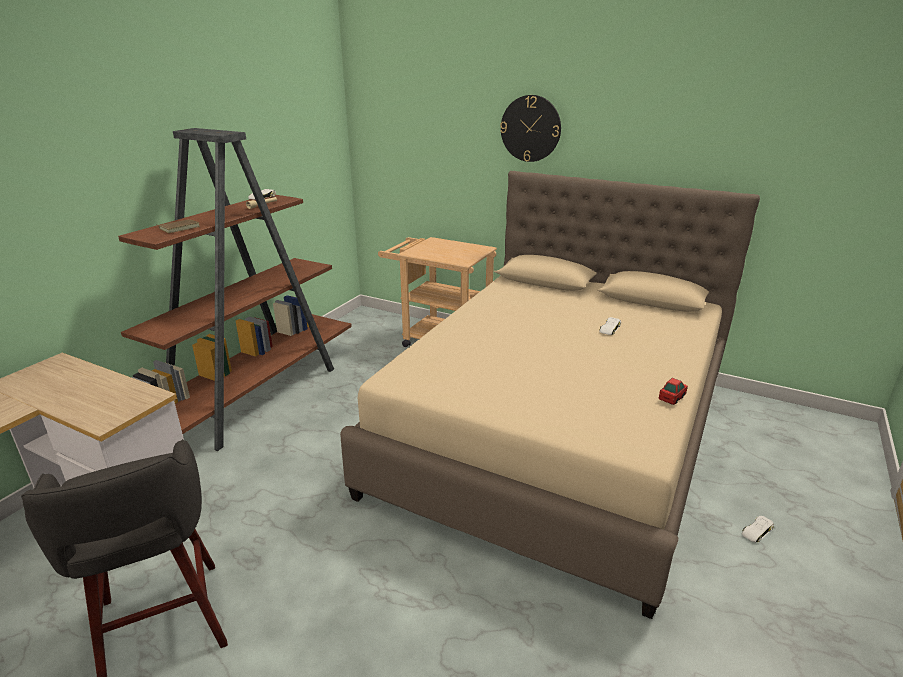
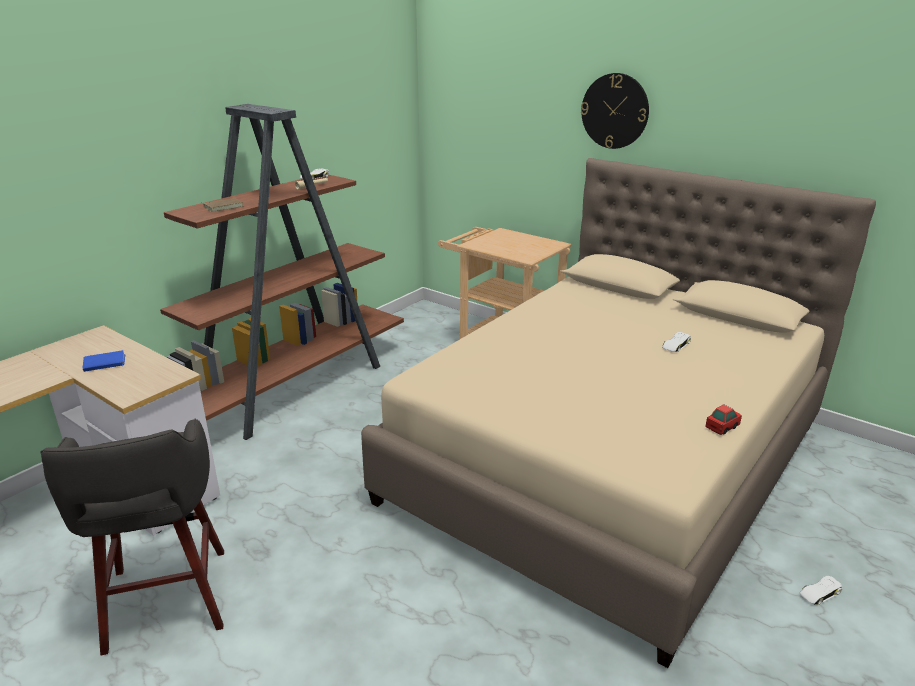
camera: 10 degrees right, 0 degrees up
none -> blue book [82,350,125,372]

